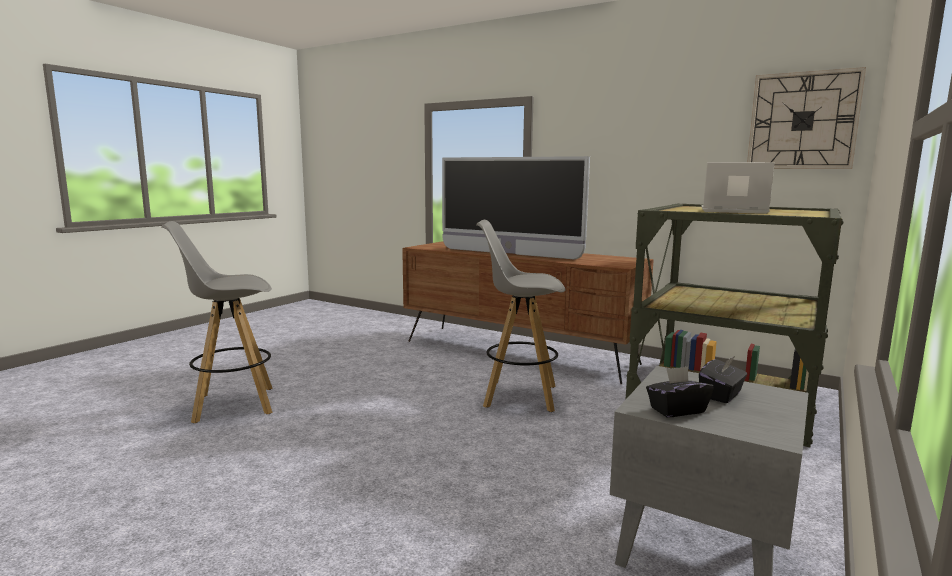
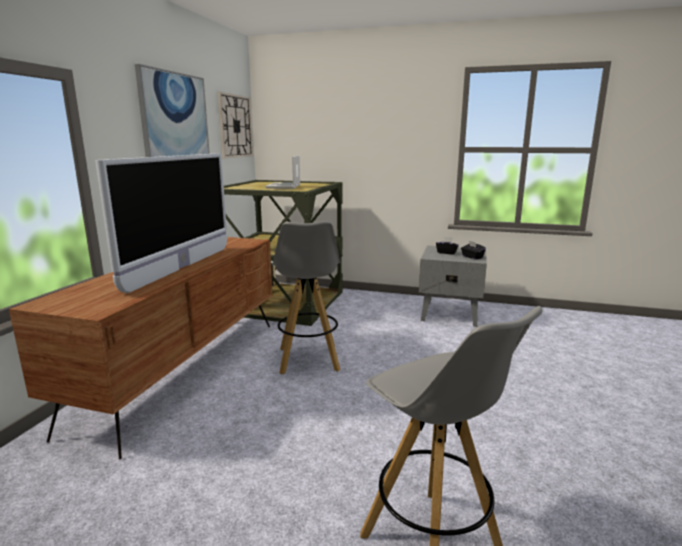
camera: 105 degrees left, 5 degrees up
none -> picture [135,64,210,157]

